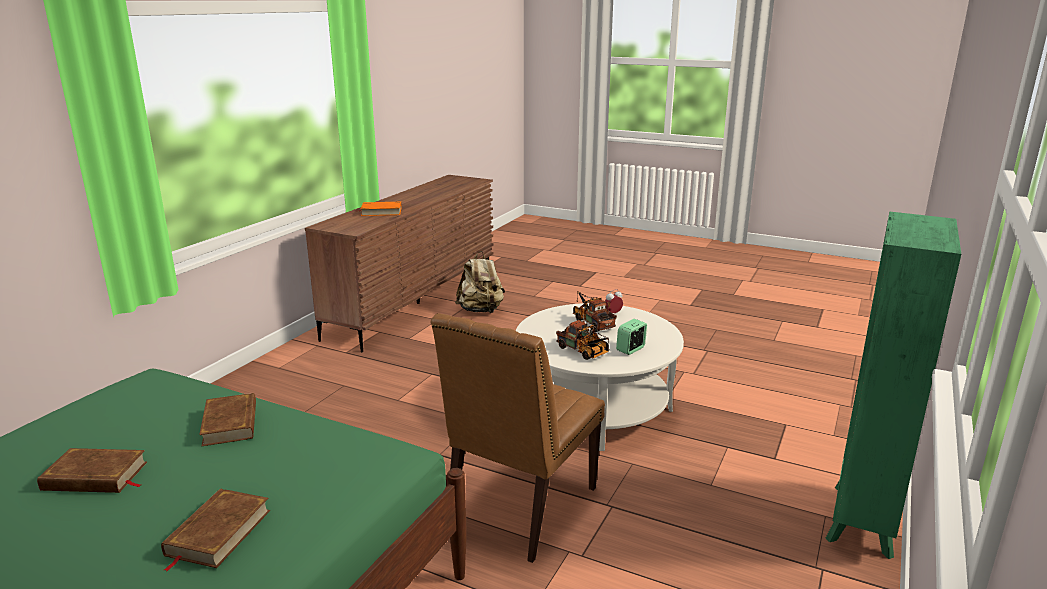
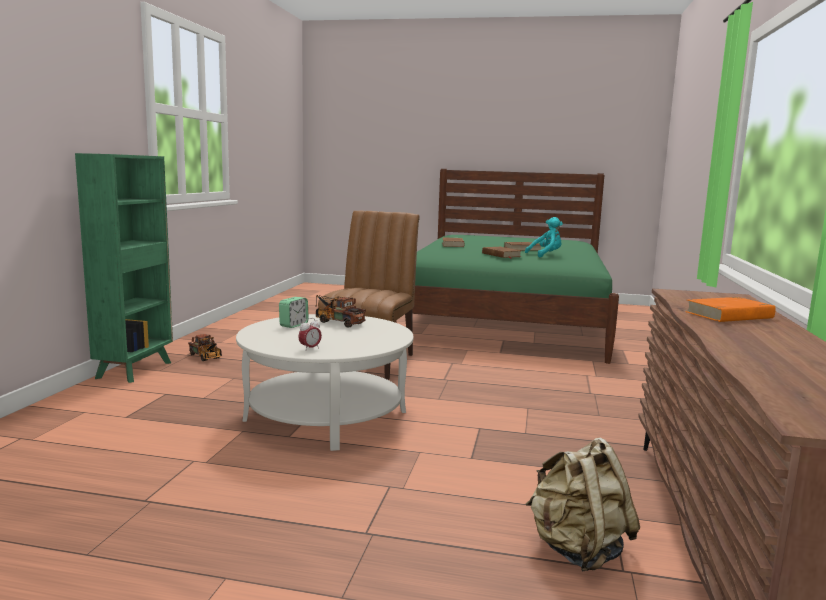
camera: 165 degrees right, 10 degrees down
toy truck [573,291,617,332] -> toy truck moved to [188,334,222,361]
none -> turquoise plush toy [525,217,563,258]

